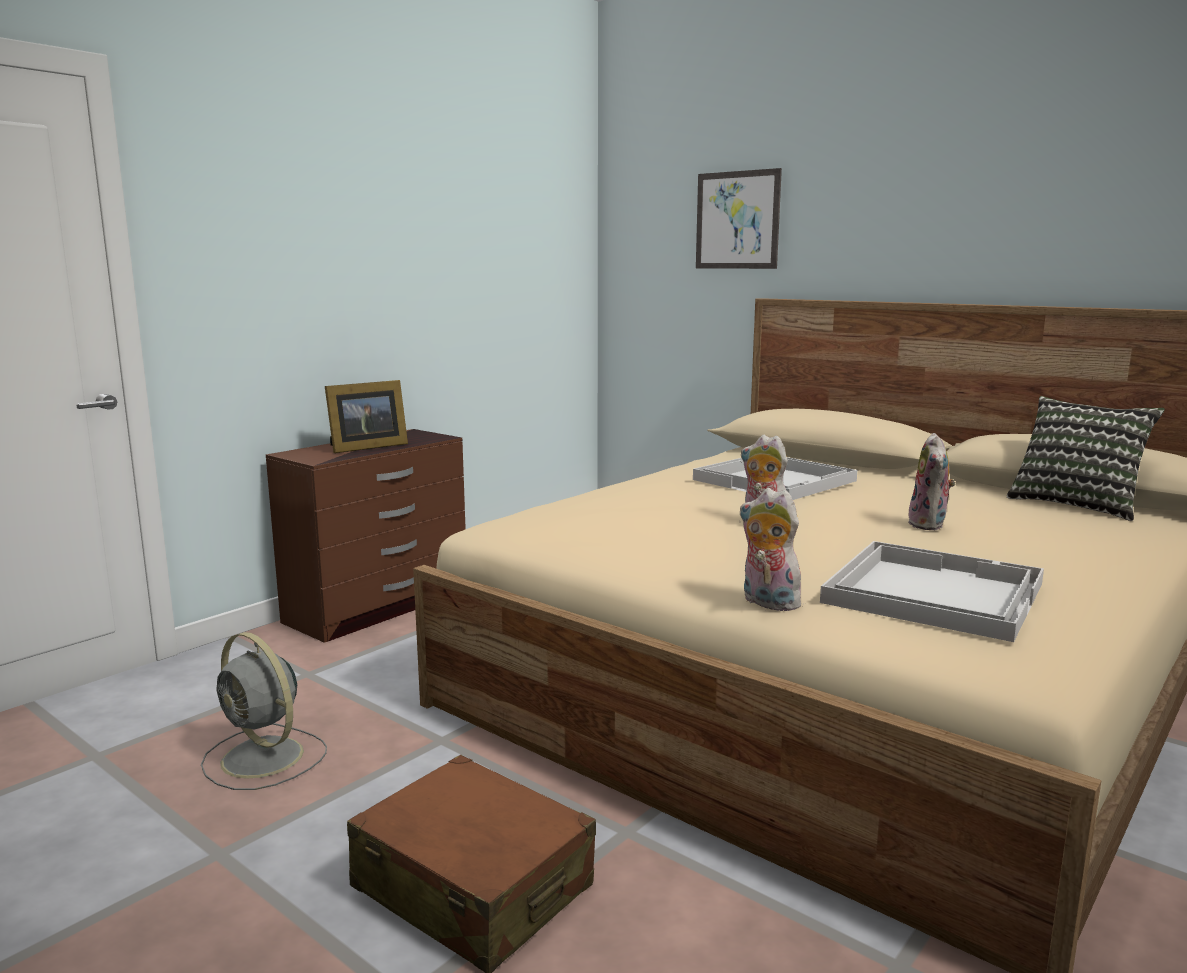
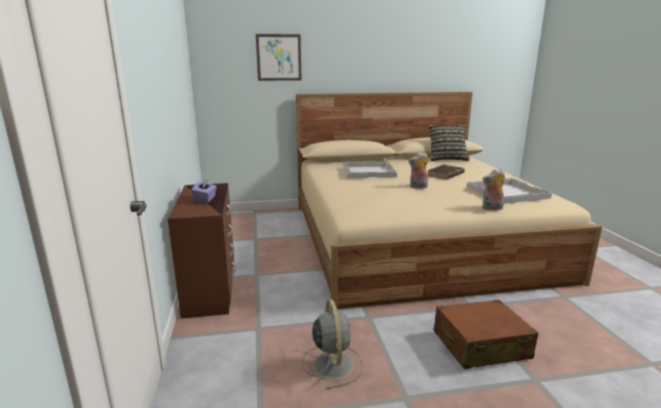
camera: 50 degrees left, 5 degrees up
grey fan [201,632,327,790] -> grey fan turned 90 degrees counterclockwise [301,300,363,390]
picture frame [325,380,408,453] -> purple tissue box [191,179,217,203]
plush toy [907,433,955,530] -> brown book [427,165,465,179]

